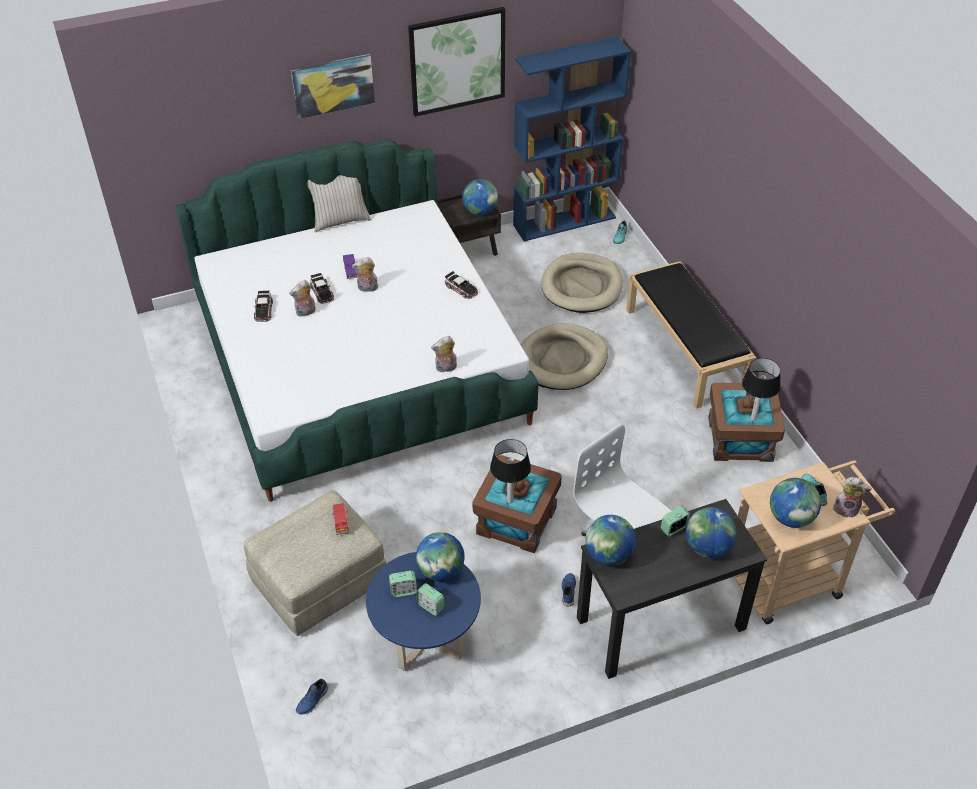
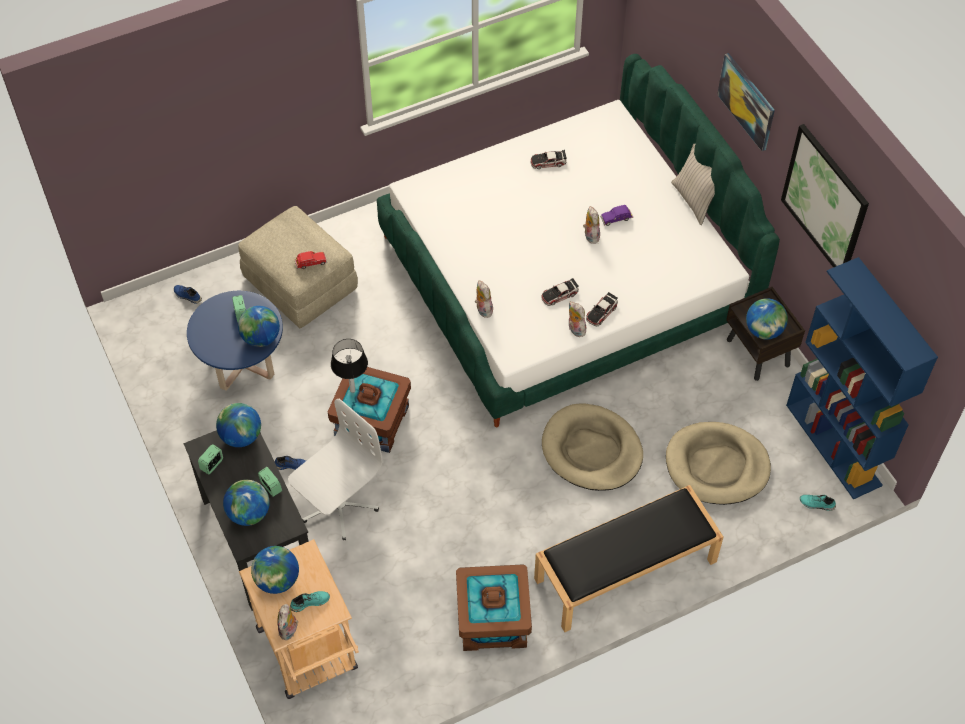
camera: 85 degrees right, 10 degrees up
plush toy [289,280,316,317] -> plush toy moved to [569,301,586,337]
toy car [310,273,334,304] -> toy car moved to [541,278,579,306]
alarm clock [416,583,444,616] -> alarm clock moved to [198,444,223,474]
table lamp [742,358,781,421] -> none

